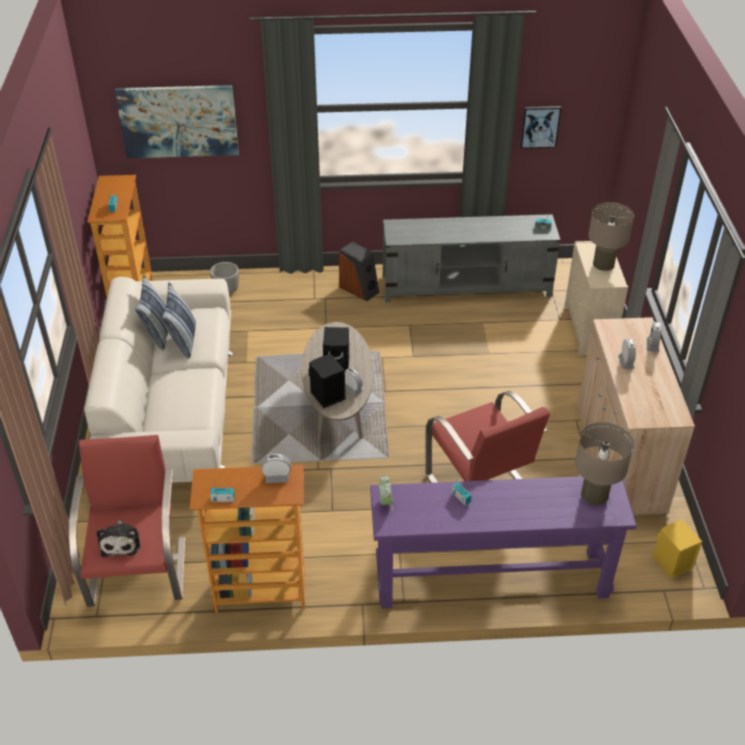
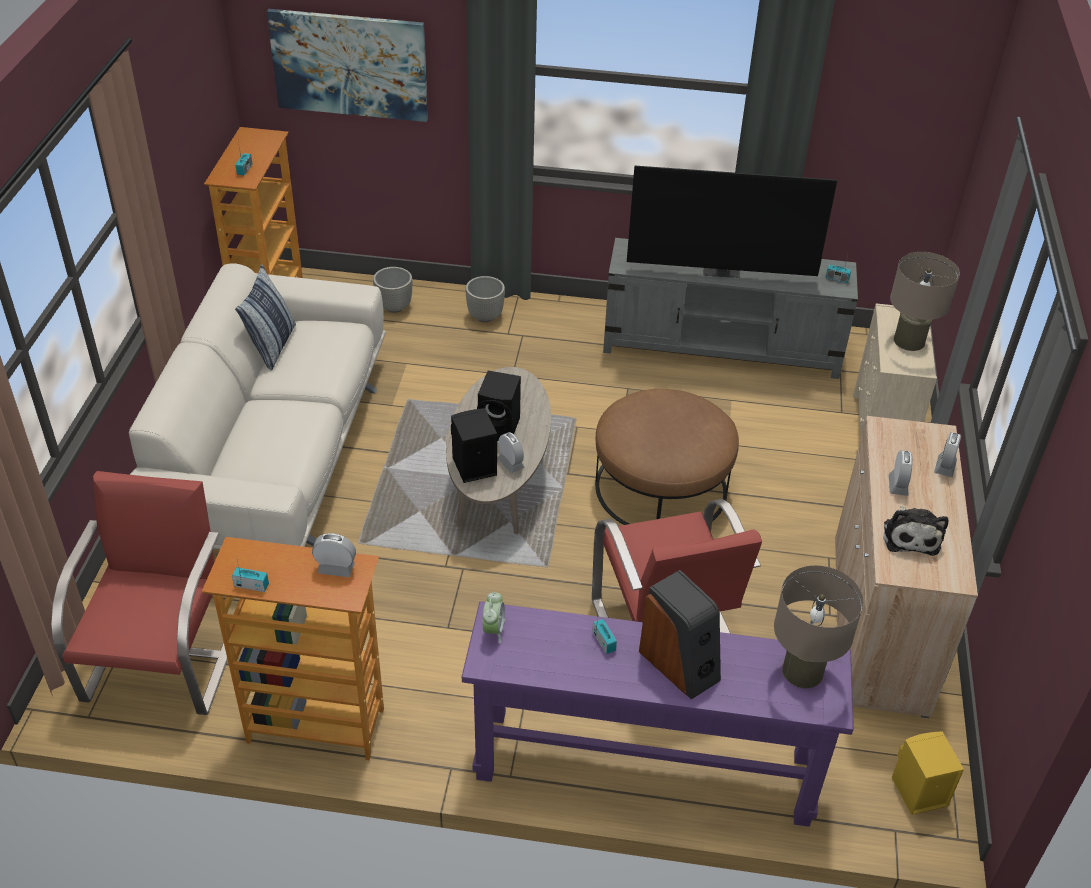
camera: 10 degrees right, 0 degrees up
plush toy [97,520,140,557] -> plush toy moved to [883,506,948,556]
pillow [161,282,196,359] -> none
speaker [339,242,379,301] -> speaker moved to [639,570,721,700]
picture [520,106,561,149] -> none
none -> grey planter [465,276,505,322]
none -> brown ottoman [595,389,739,525]
none -> television [627,165,837,278]

